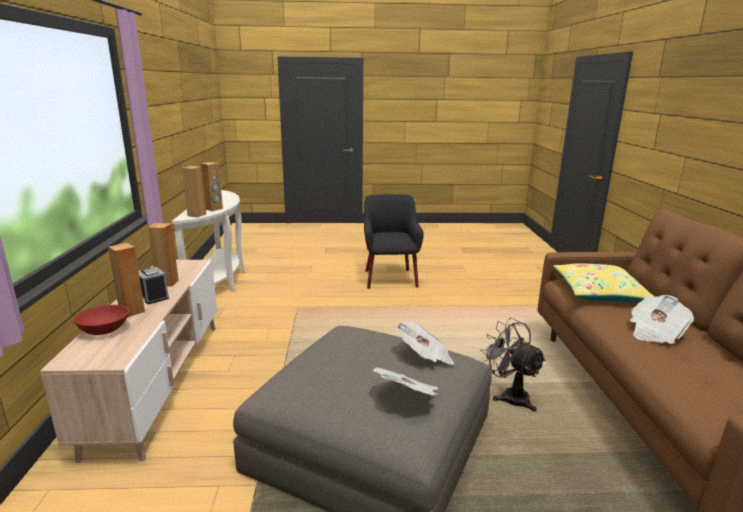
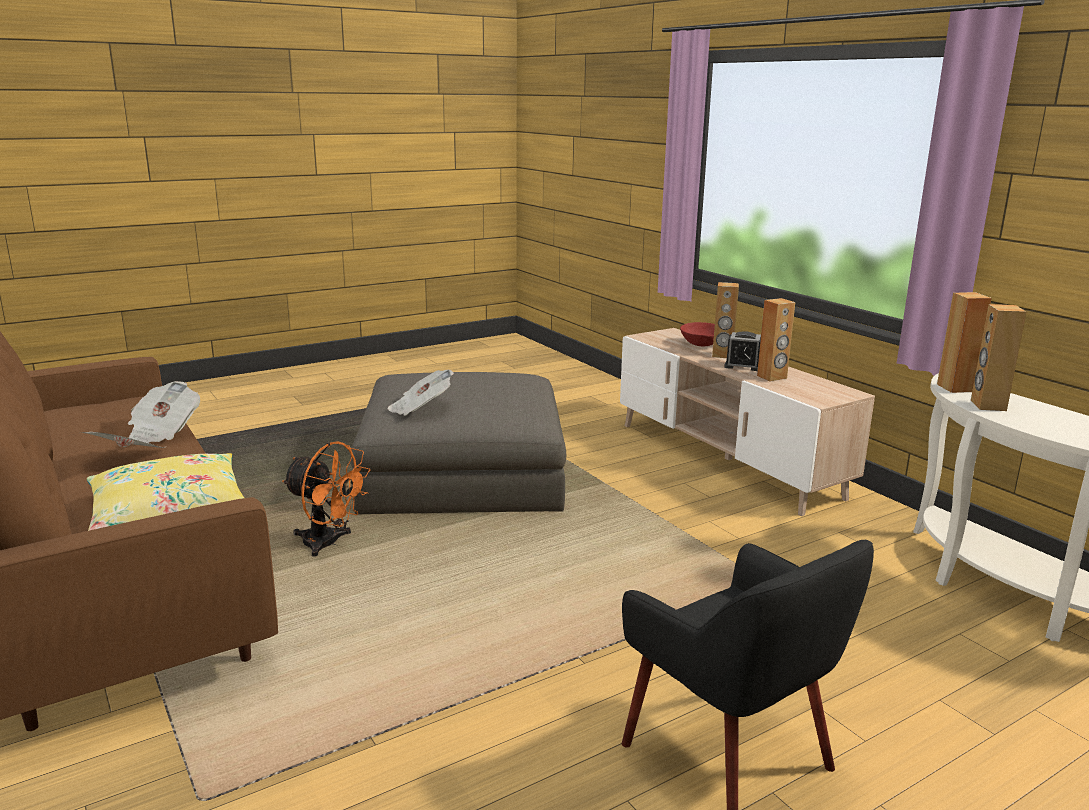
camera: 150 degrees right, 0 degrees up
newspaper [373,367,438,396] -> newspaper moved to [128,381,200,443]
grey fan [480,318,546,412] -> orange fan [282,441,370,557]

